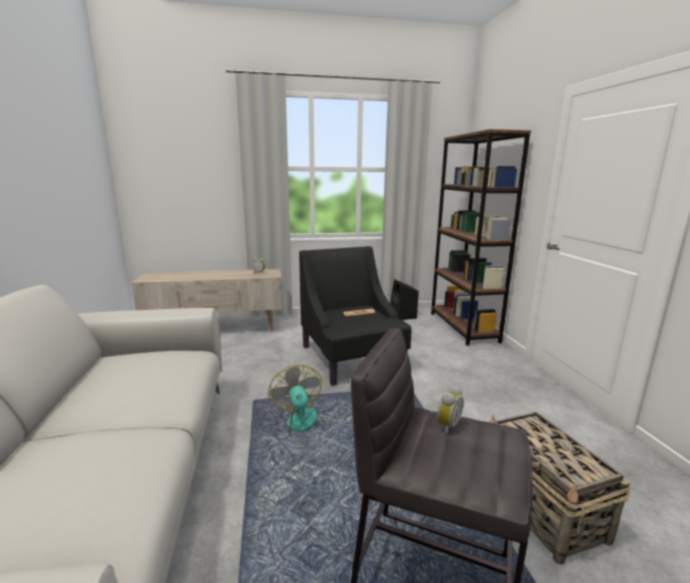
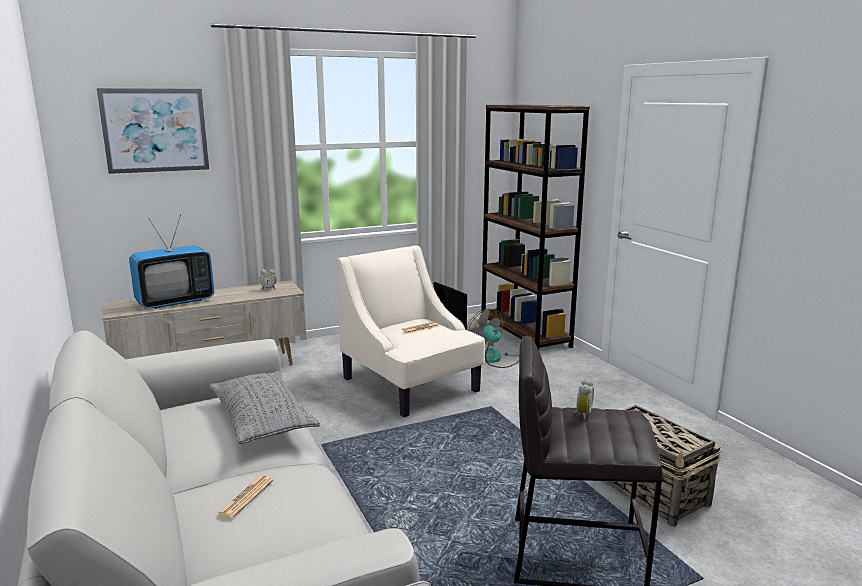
camera: 15 degrees left, 0 degrees up
fan [268,365,326,444] -> fan moved to [466,309,519,368]
black armchair [299,246,411,386] -> beige armchair [336,245,485,417]
none -> picture [97,88,209,174]
none -> television [129,215,214,309]
none -> grey pillow [209,371,320,444]
none -> newspaper [217,475,274,518]

